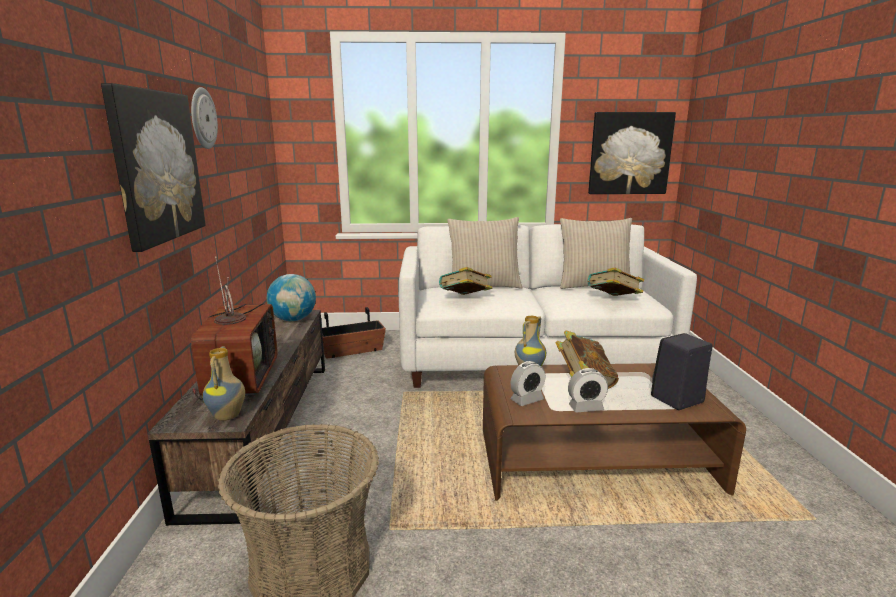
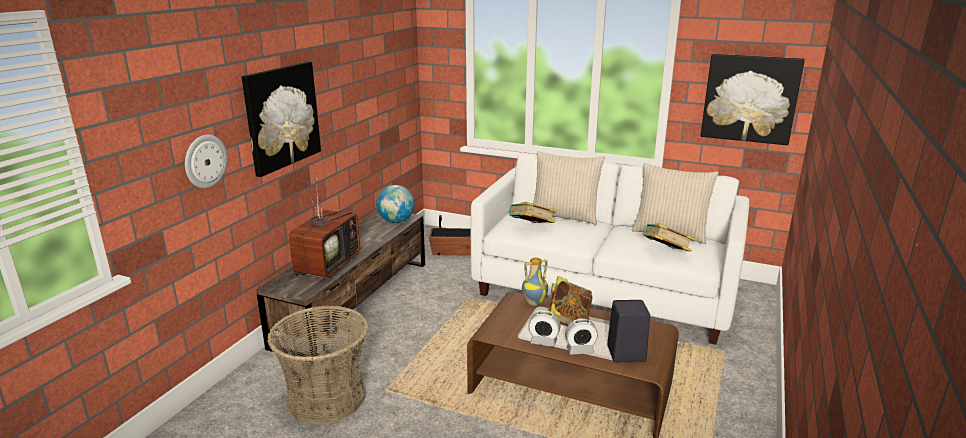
camera: 25 degrees right, 5 degrees up
wall clock [191,87,218,149] -> wall clock moved to [185,135,227,188]
vase [203,346,245,421] -> none
alarm clock [511,361,546,406] -> alarm clock moved to [565,319,598,354]

